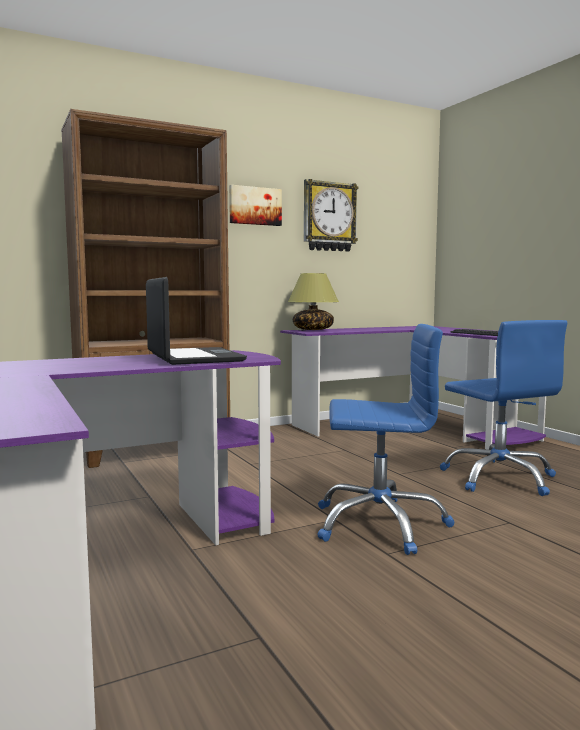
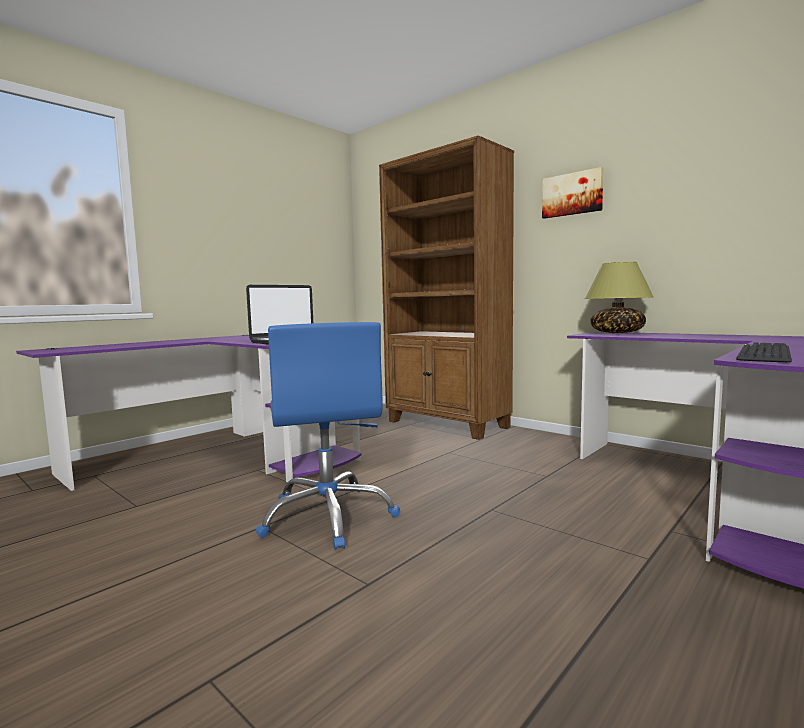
camera: 70 degrees right, 0 degrees up
wall clock [304,179,358,252] -> none
blue office chair [440,320,567,496] -> none

